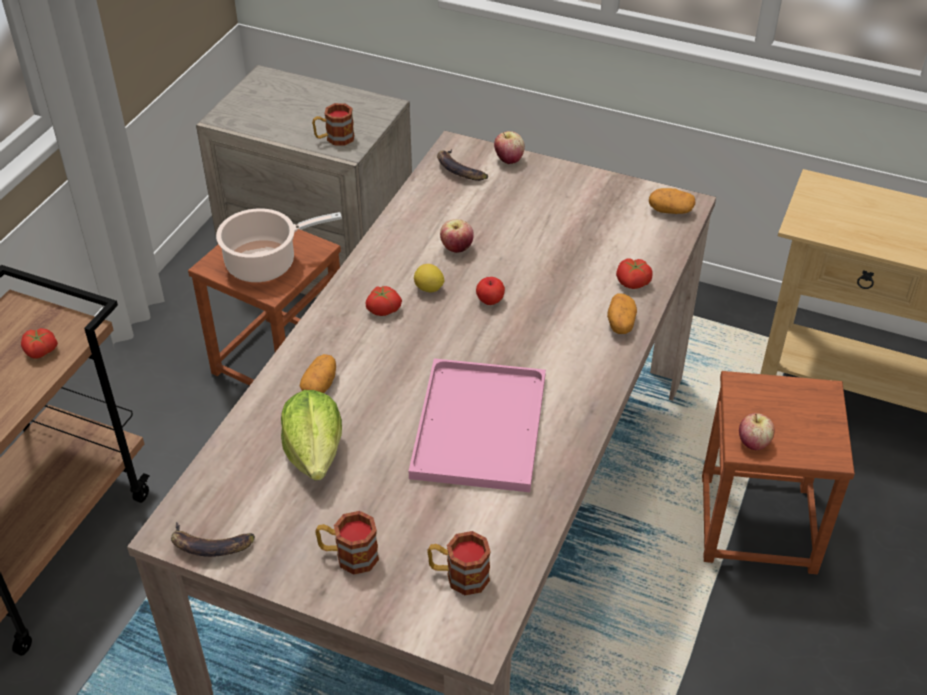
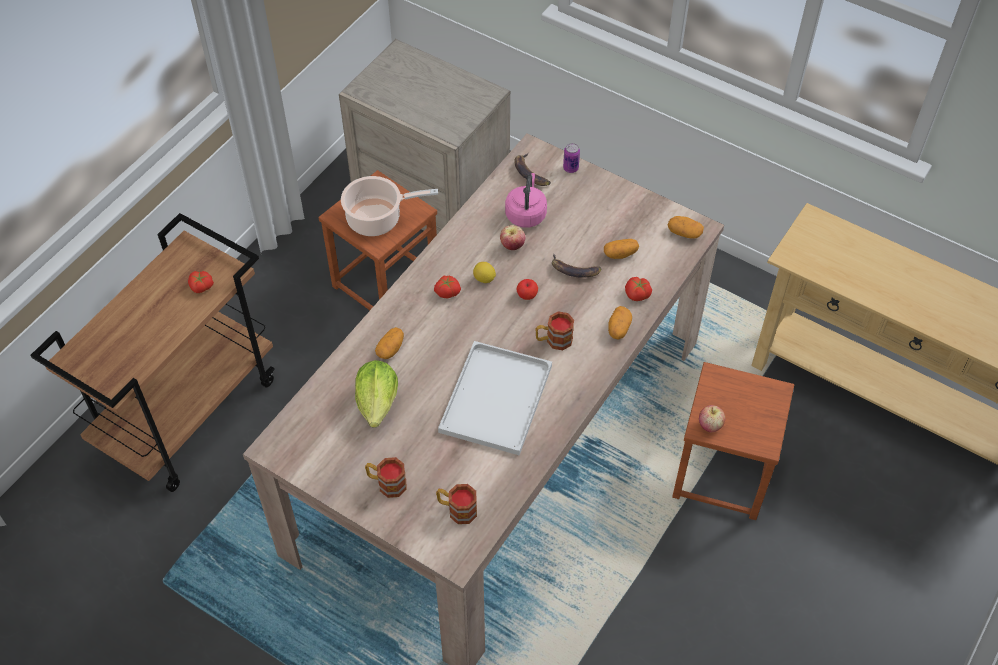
camera: 10 degrees right, 10 degrees up
banana [171,522,255,557] -> banana moved to [552,253,601,278]
mug [312,103,354,146] -> mug moved to [535,311,574,350]
pink tray [409,359,546,492] -> white tray [438,341,552,455]
apple [494,131,525,164] -> can [563,143,580,173]
none -> pink kettle [505,173,547,228]
none -> potato [604,239,639,259]

